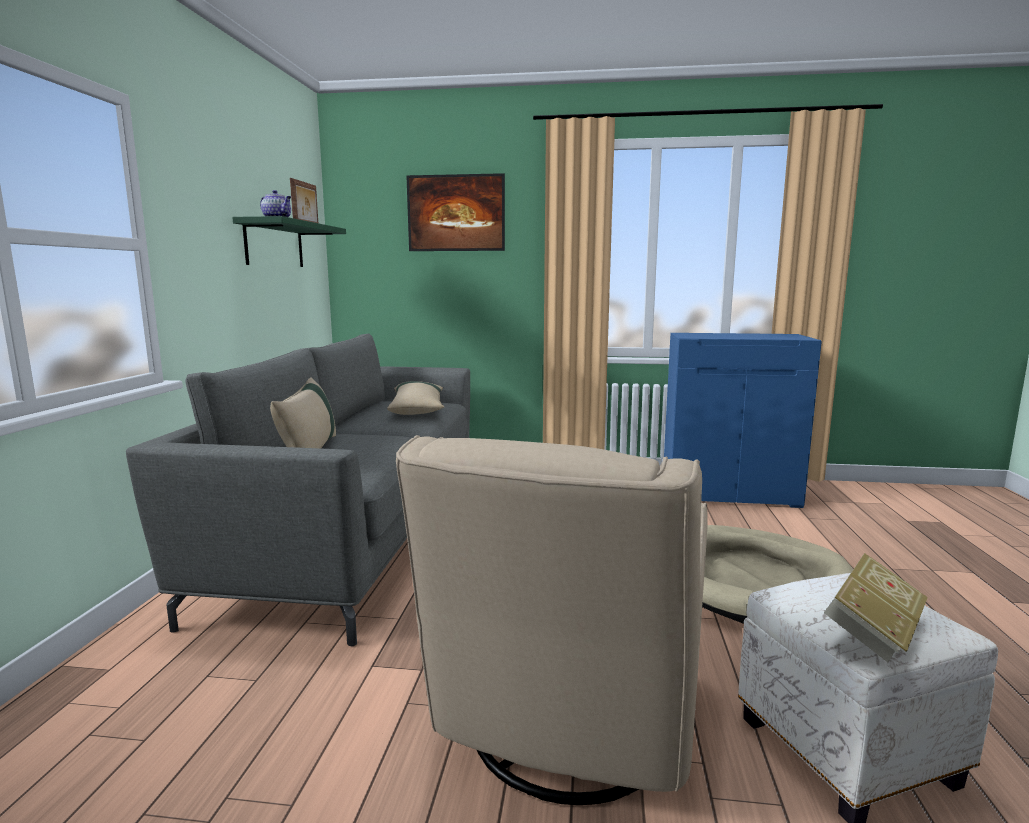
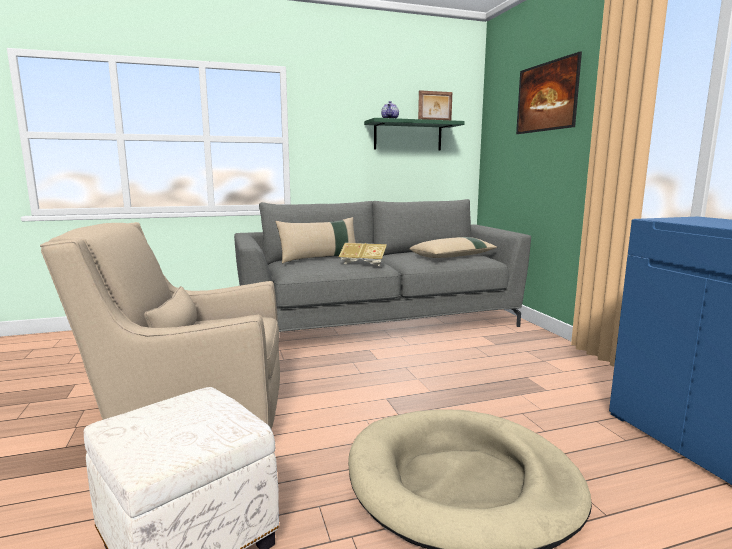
camera: 65 degrees right, 0 degrees up
book [824,553,928,662] -> book moved to [338,243,387,266]

